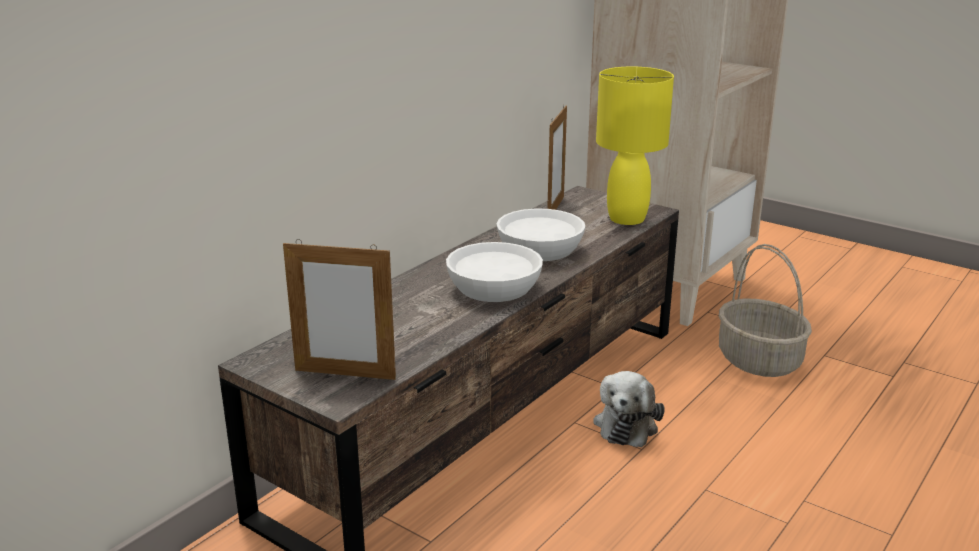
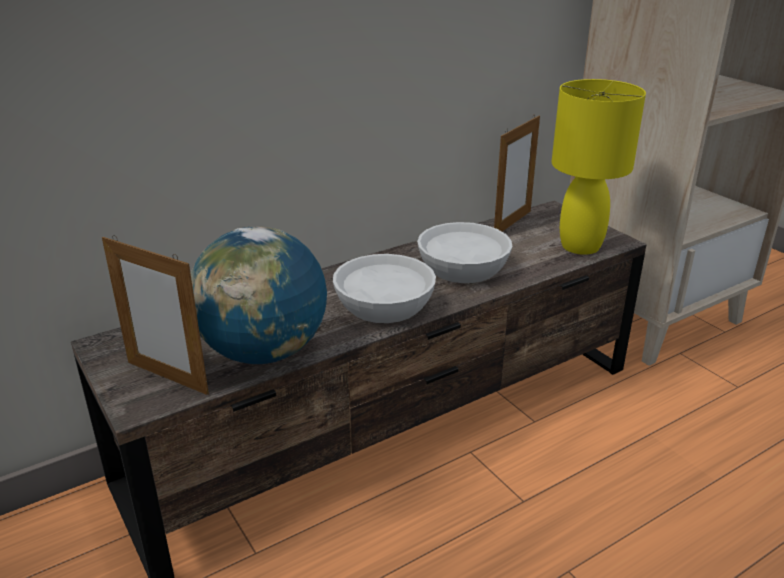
camera: 20 degrees right, 5 degrees up
plush toy [593,371,665,447] -> none
basket [719,244,812,377] -> none
none -> globe [191,226,327,364]

